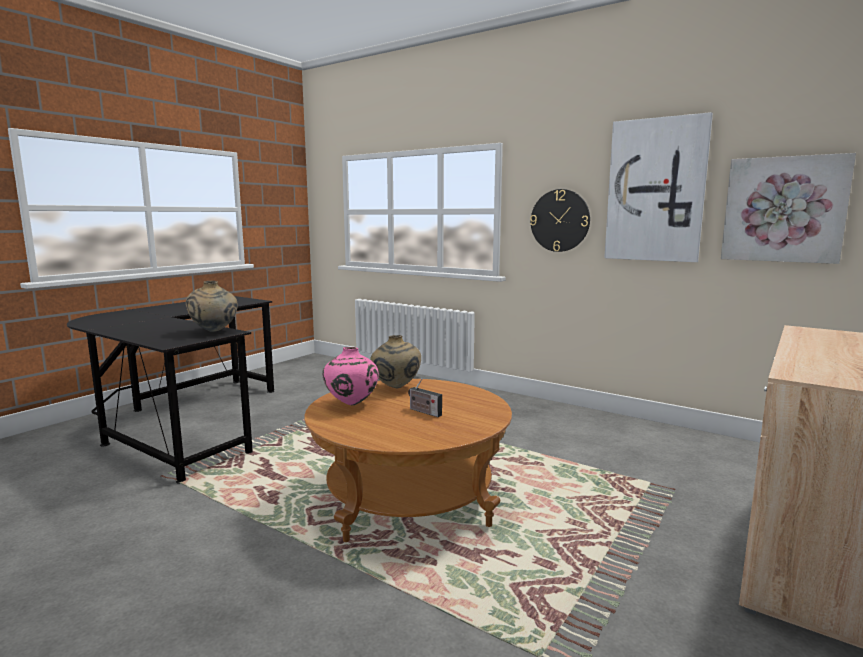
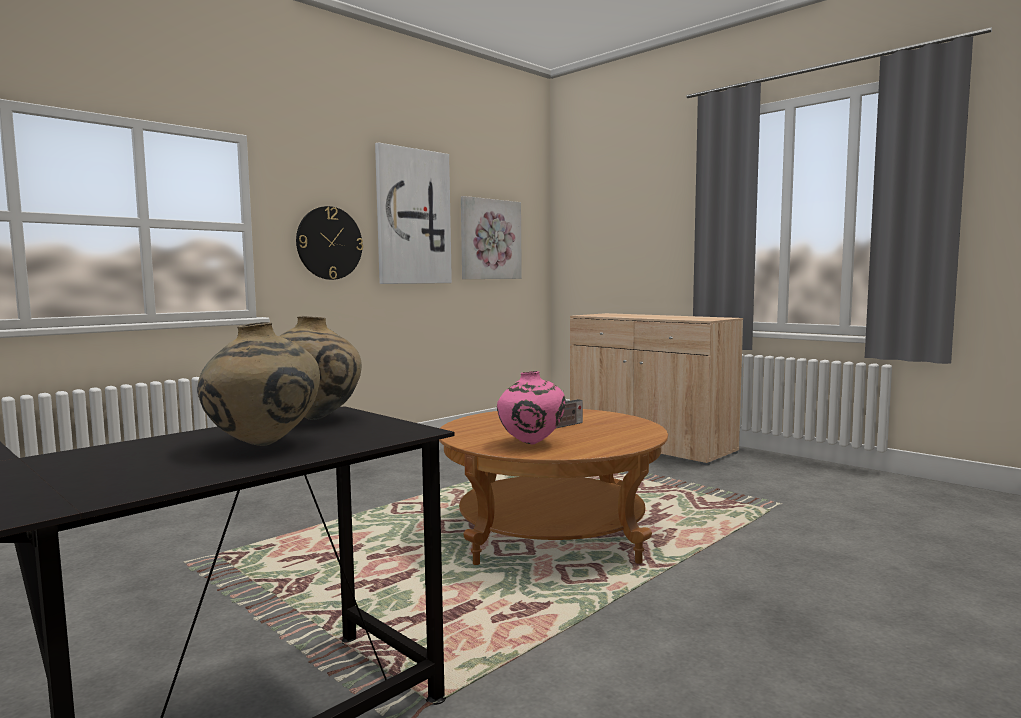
camera: 80 degrees left, 5 degrees down
beige vase [370,335,421,388] -> beige vase moved to [197,322,320,446]

